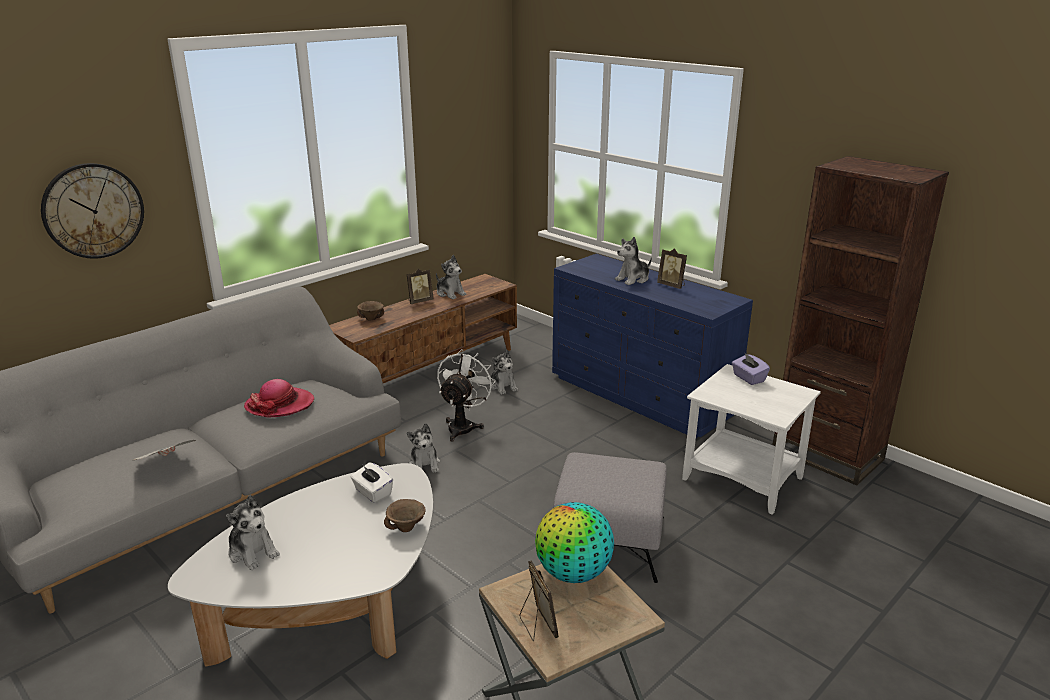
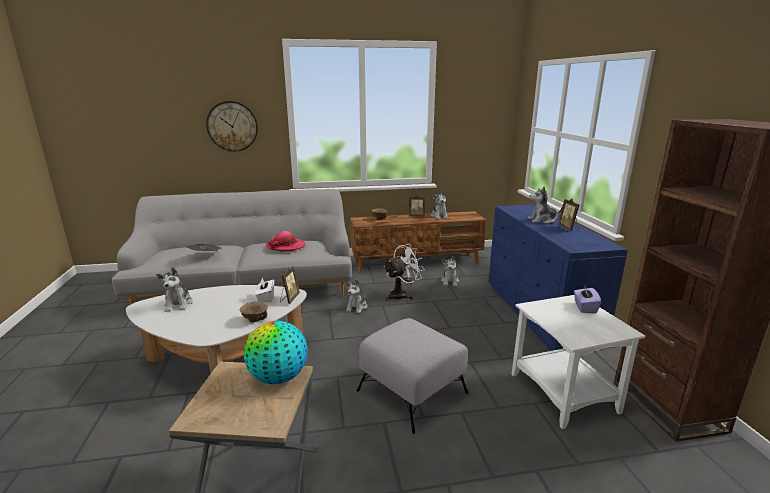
camera: 35 degrees right, 5 degrees down
picture frame [519,560,559,641] -> picture frame moved to [280,266,300,304]

